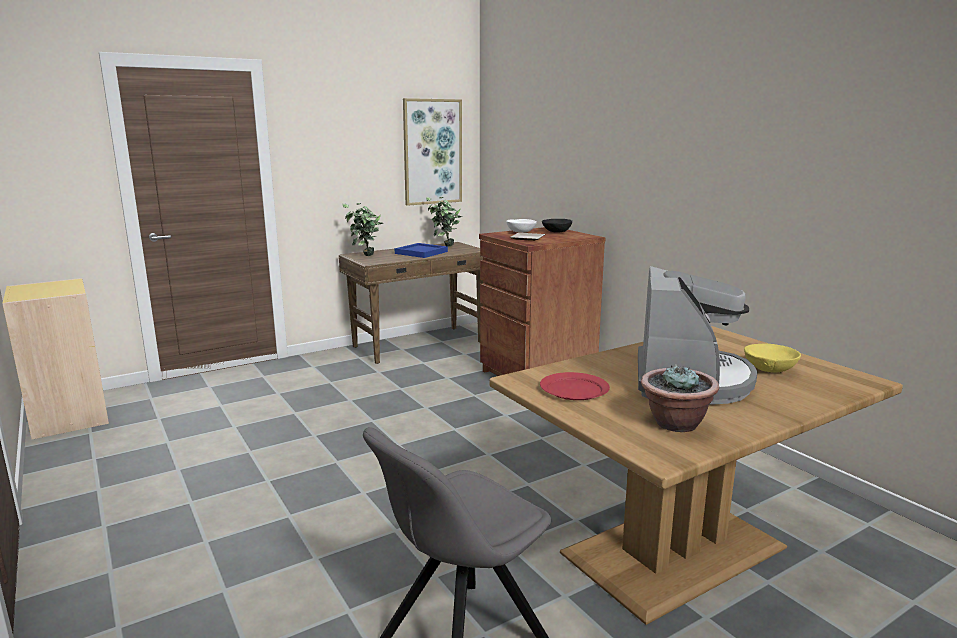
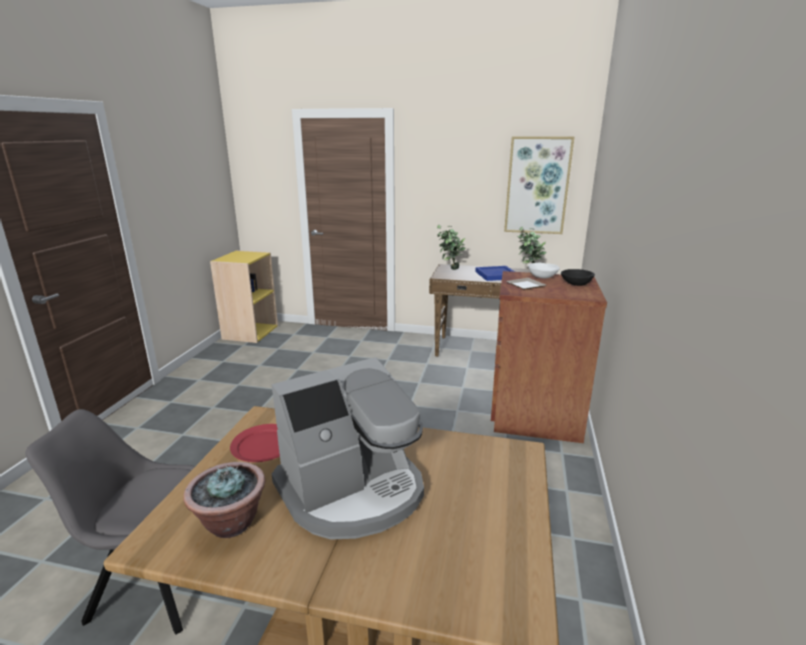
camera: 45 degrees right, 5 degrees up
yellow bowl [744,343,801,373] -> none

